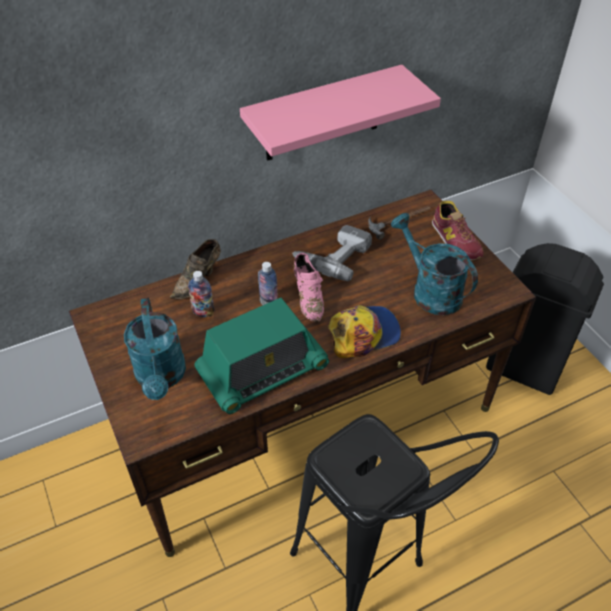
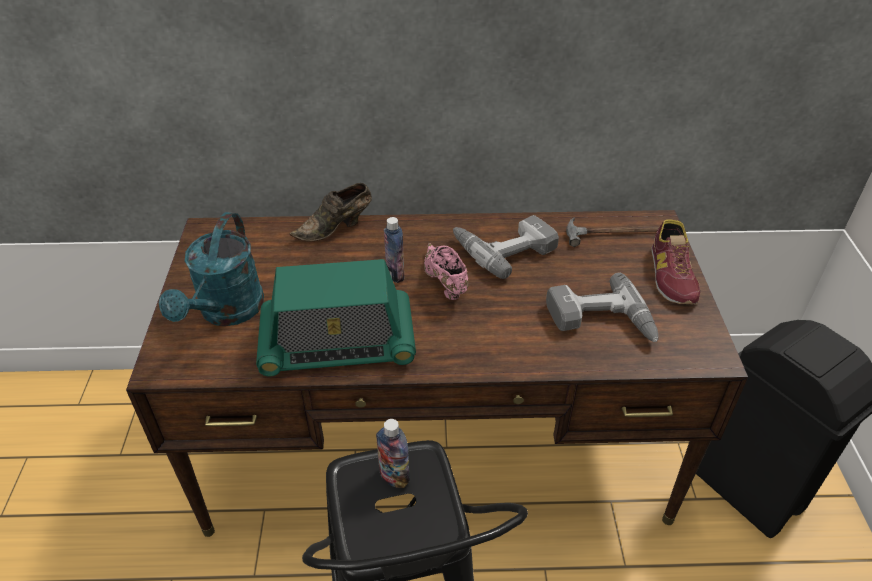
camera: 25 degrees right, 5 degrees down
bottle [188,271,215,317] -> bottle moved to [376,419,410,488]
pink shelf [240,65,441,161] -> none
pink shoe [294,253,324,322] -> pink shoe turned 150 degrees clockwise [424,243,469,300]
cap [328,305,401,358] -> none
turquoise watering can [391,213,478,315] -> power drill [546,273,658,342]

